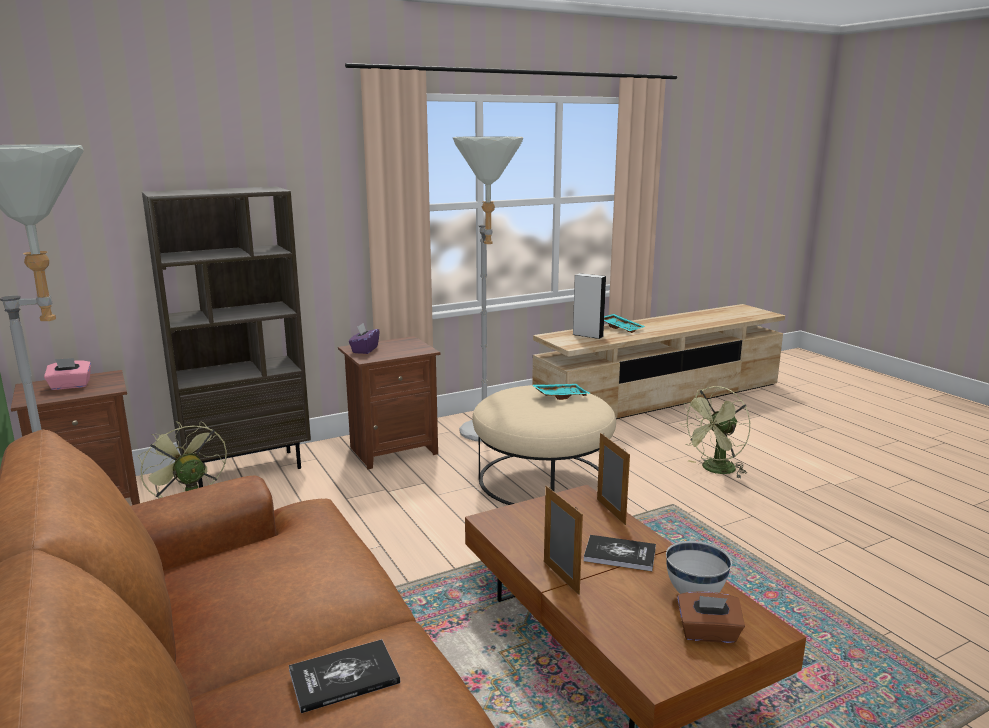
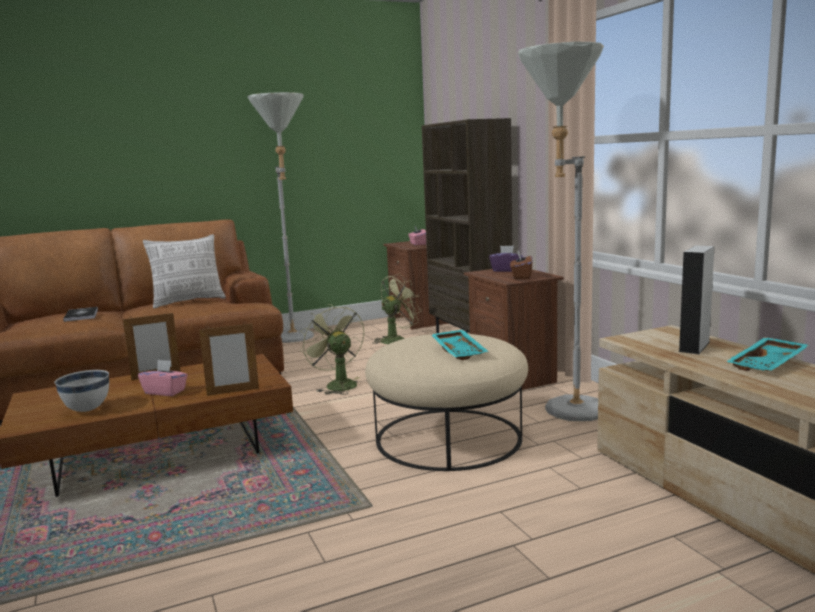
camera: 95 degrees right, 5 degrees down
book [584,535,656,571] -> pink tissue box [138,360,188,396]
brown tissue box [677,592,745,643] -> brown tissue box moved to [510,250,533,279]
green fan [679,386,751,479] -> green fan moved to [300,304,364,395]
none -> pillow [143,234,226,308]

